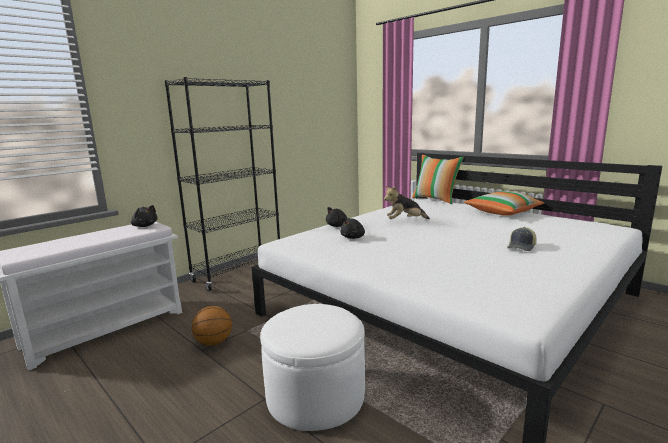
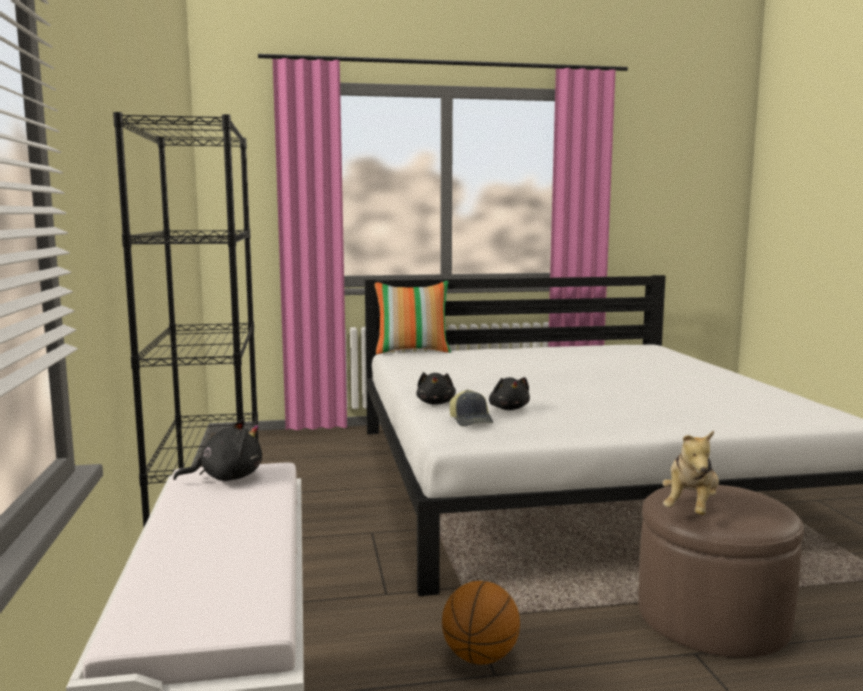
camera: 55 degrees left, 5 degrees down
white ottoman [260,304,365,431] -> brown ottoman [638,485,804,658]
plush toy [384,186,430,219] -> plush toy moved to [662,431,719,515]
pillow [464,191,545,216] -> none
cap [507,227,537,251] -> cap moved to [450,390,493,427]

